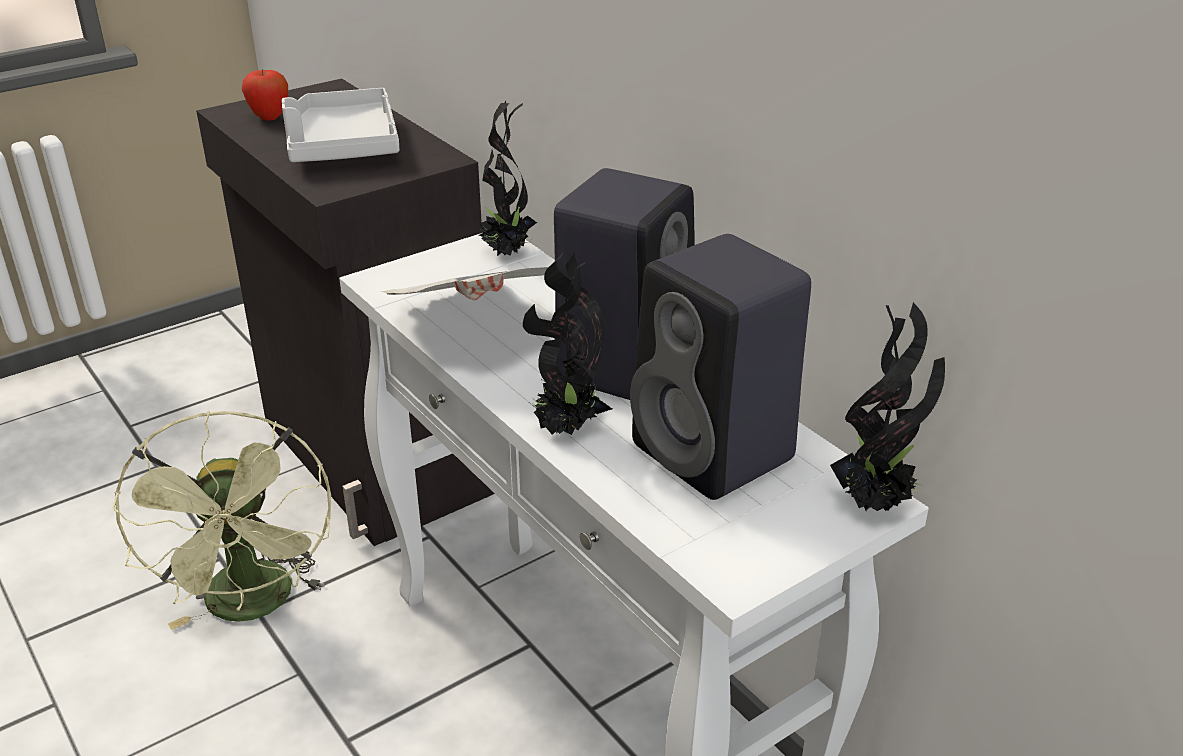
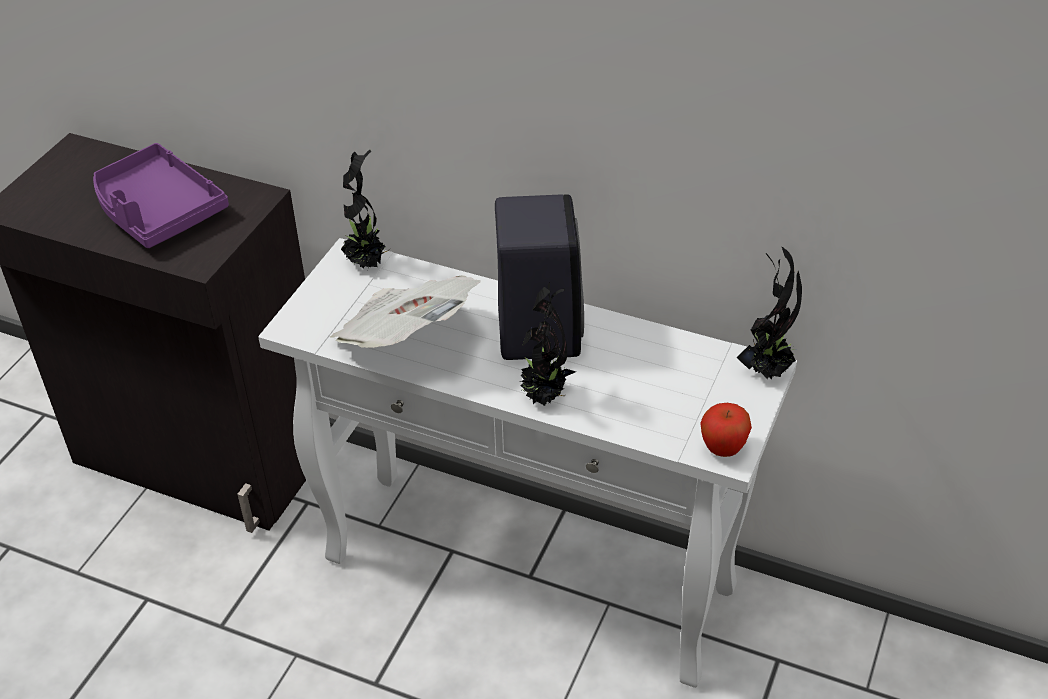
camera: 30 degrees left, 10 degrees up
green fan [112,411,331,630] -> none
apple [242,69,288,120] -> apple moved to [700,403,752,457]
grey tray [282,88,399,162] -> purple tray [93,143,229,248]
black speaker [630,234,811,500] -> none

